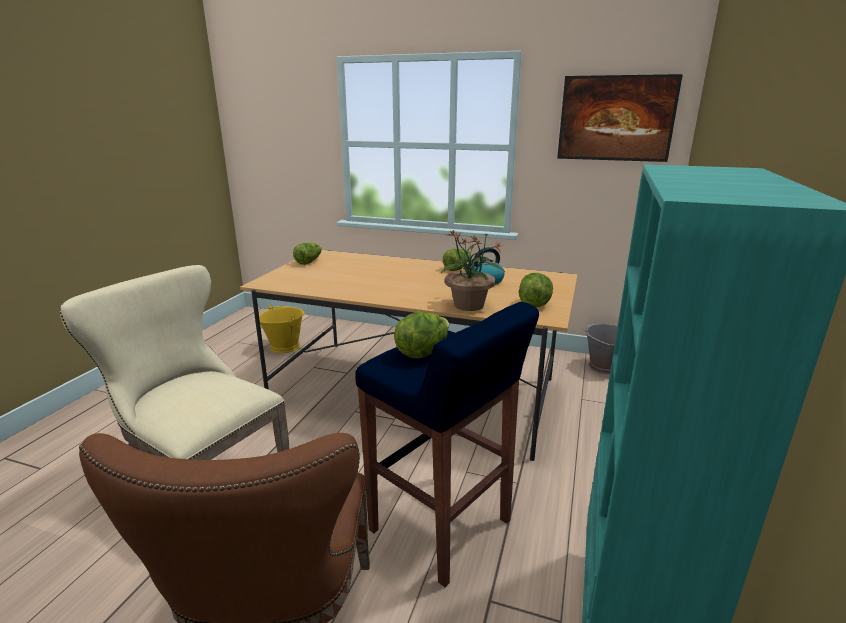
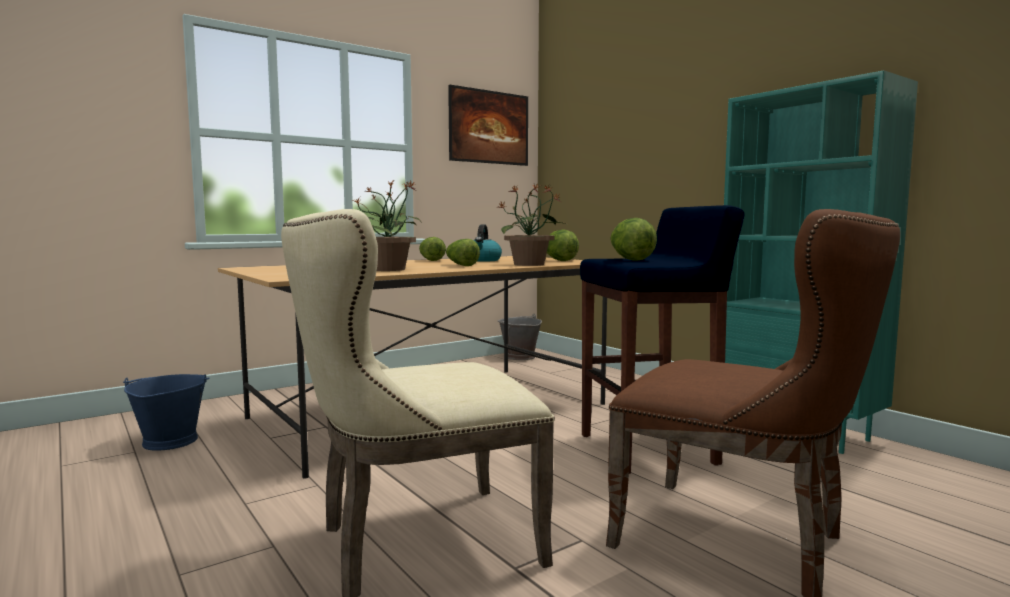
camera: 55 degrees left, 15 degrees down
yellow bucket [259,305,304,353] -> blue bucket [123,374,209,451]
lettuce [293,243,322,265] -> lettuce moved to [446,239,480,266]
none -> potted plant [355,180,422,271]

